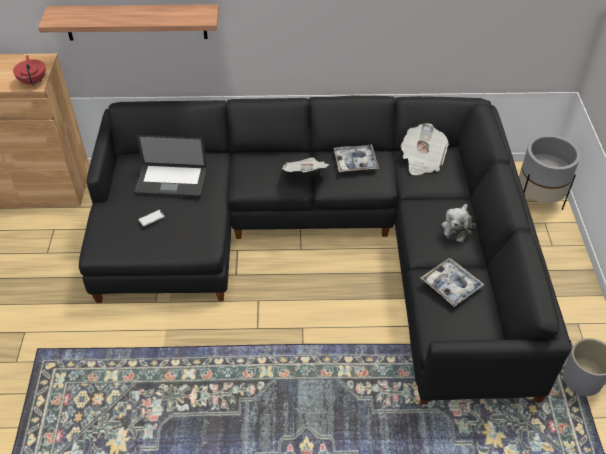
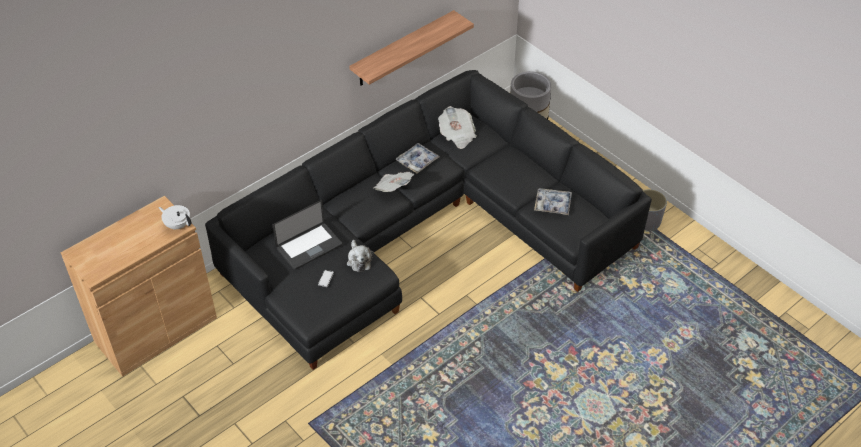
camera: 40 degrees left, 0 degrees up
red teapot [13,55,46,86] -> white teapot [158,205,191,230]
shelf [38,4,219,41] -> shelf moved to [349,10,474,86]
plush toy [441,204,476,242] -> plush toy moved to [347,240,374,272]

